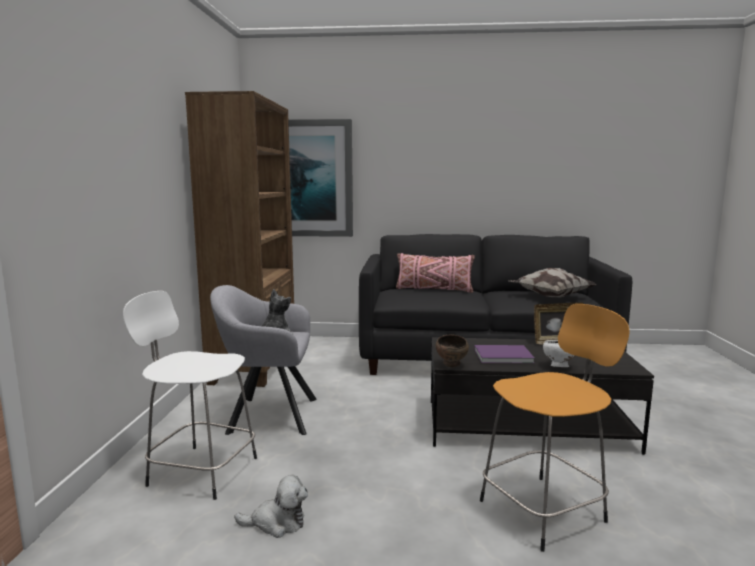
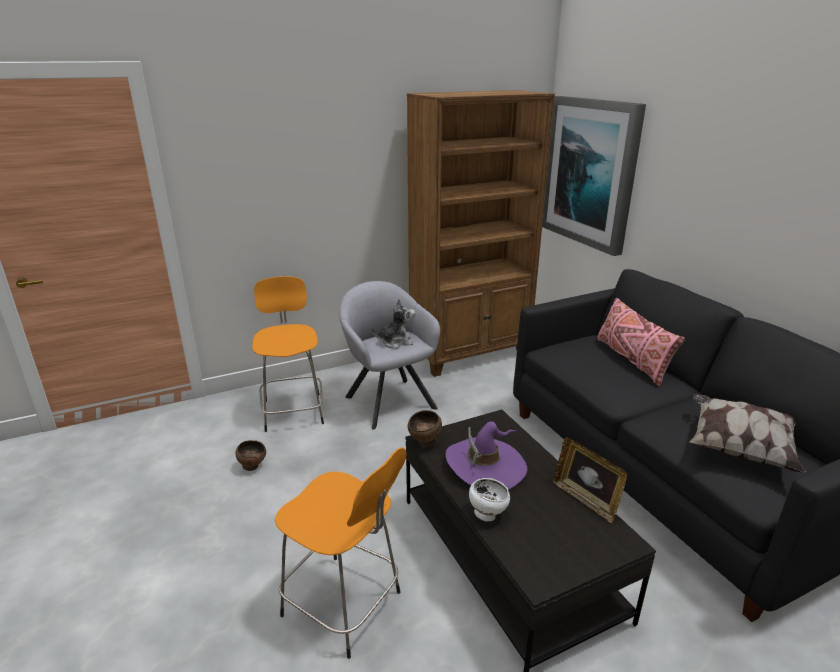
camera: 60 degrees right, 15 degrees up
white stool [123,291,257,500] -> orange stool [252,276,324,432]
plush toy [234,475,308,538] -> brown bowl [235,440,266,471]
purple book [474,345,534,363] -> purple hat [446,421,527,490]

